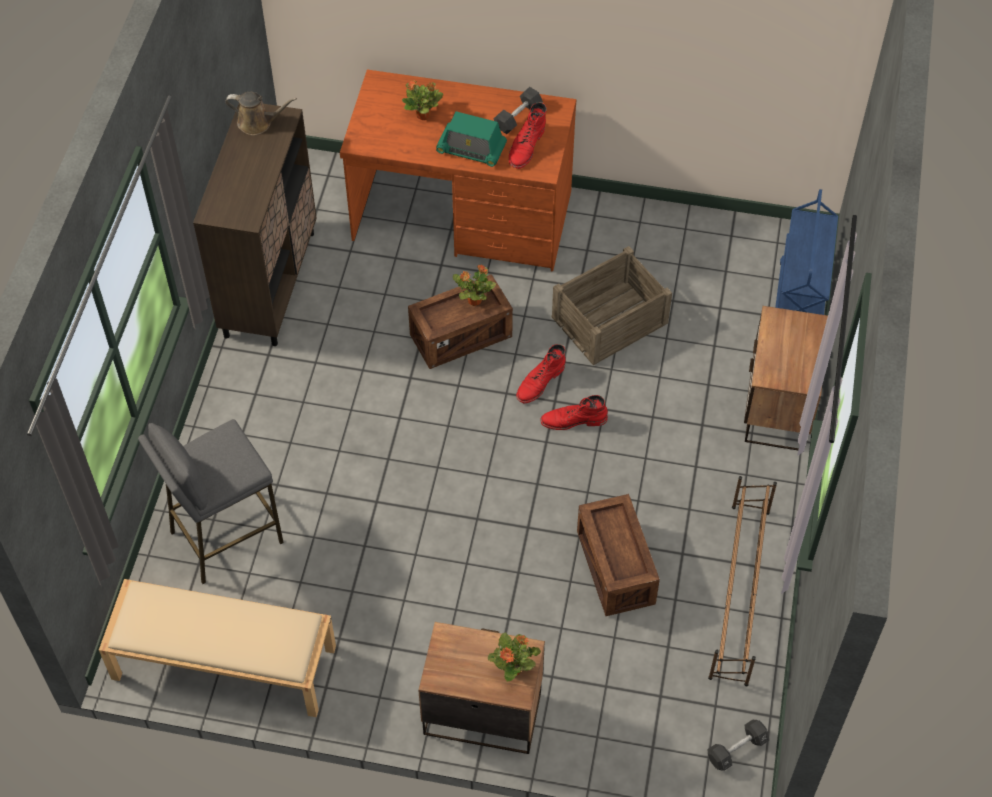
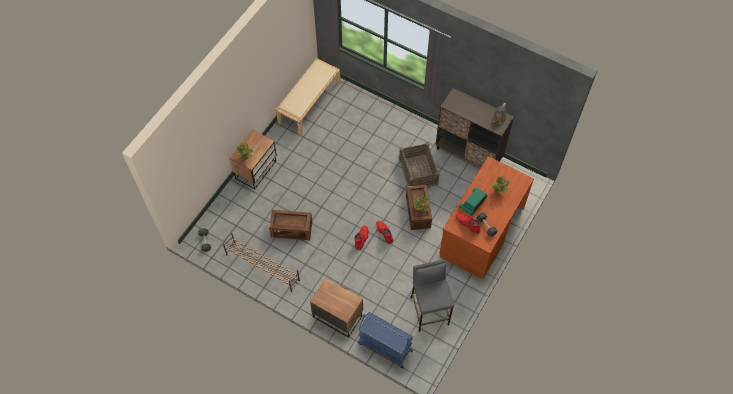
camera: 110 degrees right, 5 degrees up
grey stool [138,419,284,584] -> grey stool moved to [410,260,454,332]
crate [551,246,672,365] -> crate moved to [399,142,439,187]

